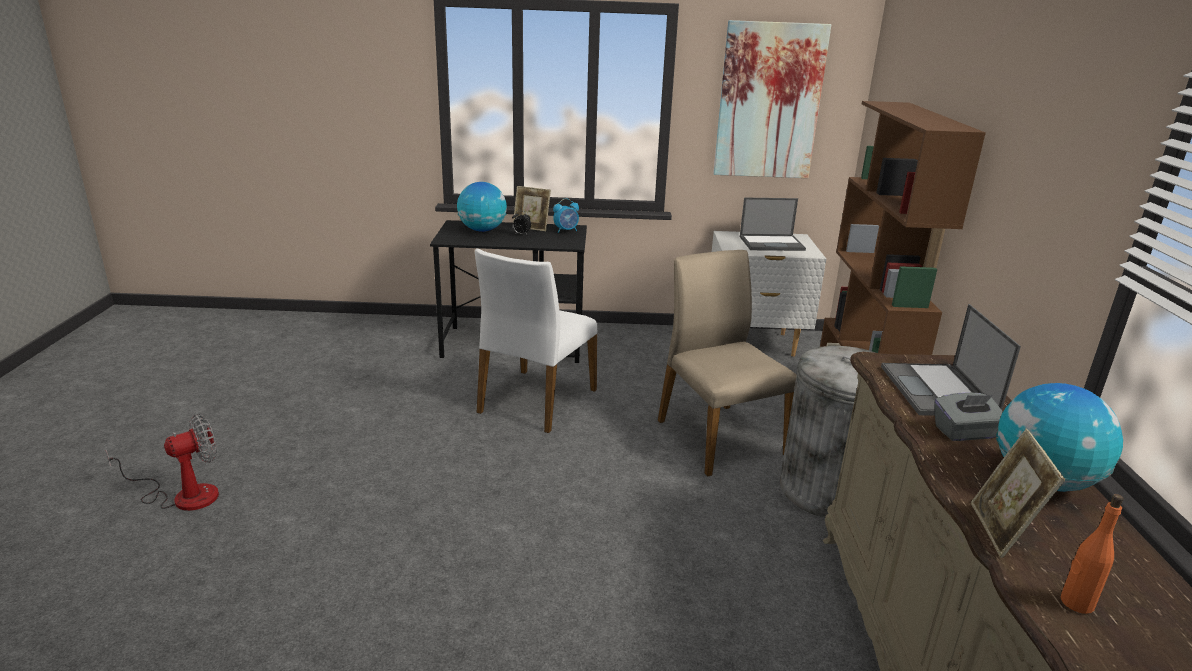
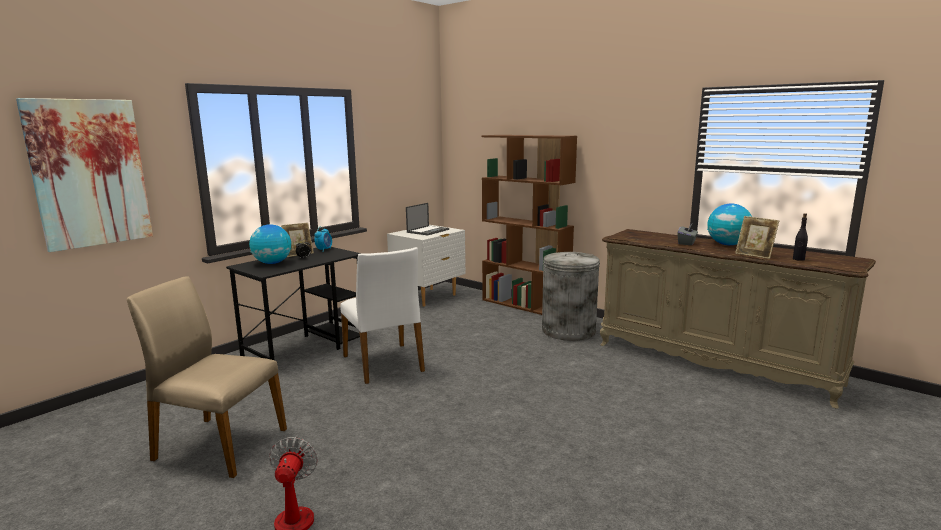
camera: 50 degrees left, 10 degrees down
beige chair [658,250,797,477] -> beige chair moved to [127,276,287,478]
picture [713,20,831,178] -> picture moved to [16,98,153,252]
laptop [881,304,1021,416] -> none
orange bottle [1061,494,1124,614] -> black bottle [793,213,808,261]

